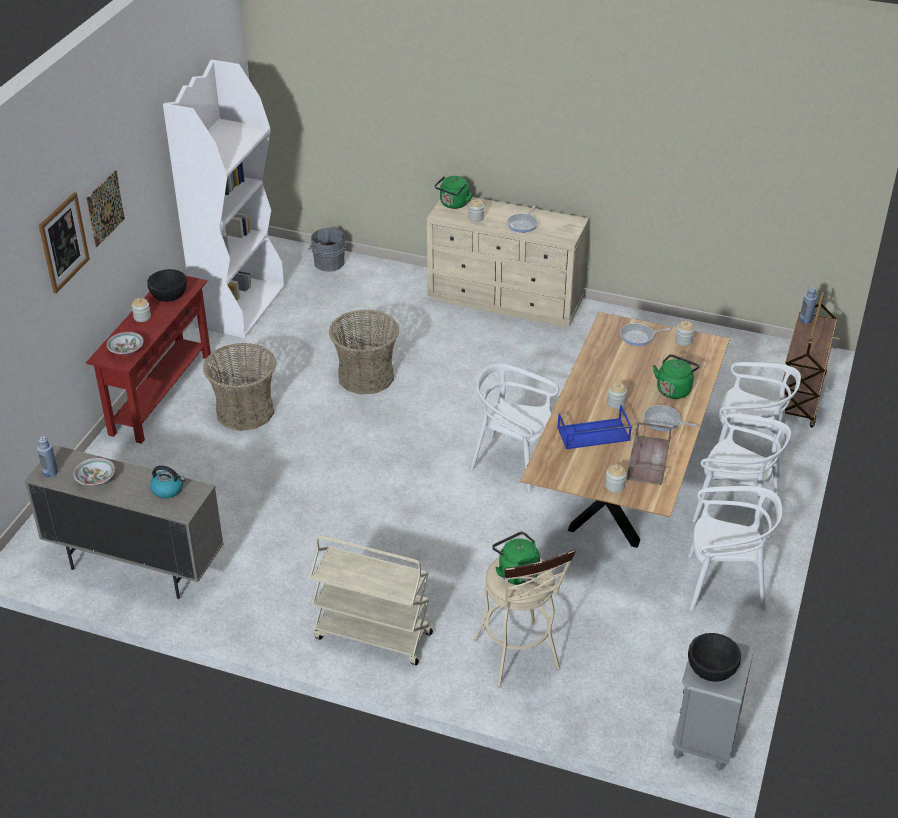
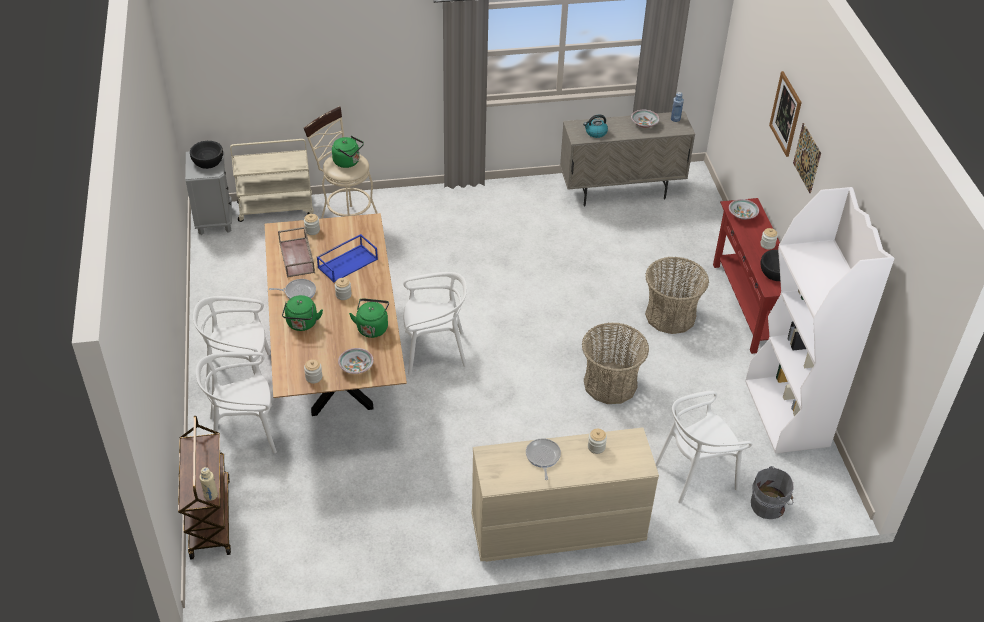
camera: 150 degrees right, 5 degrees up
beige cart [309,535,433,665] -> beige cart moved to [230,139,314,222]
green kettle [435,176,473,209] -> green kettle moved to [349,298,389,338]
frying pan [620,323,671,346] -> bowl [338,348,374,374]
white chair [688,486,782,611] -> white chair moved to [655,391,752,503]
blue bottle [799,287,817,324] -> beige bottle [199,467,218,501]

